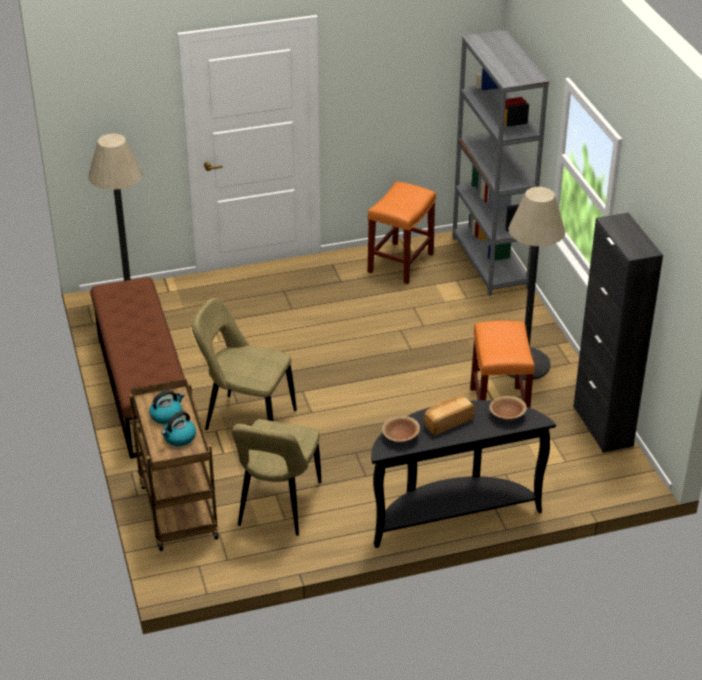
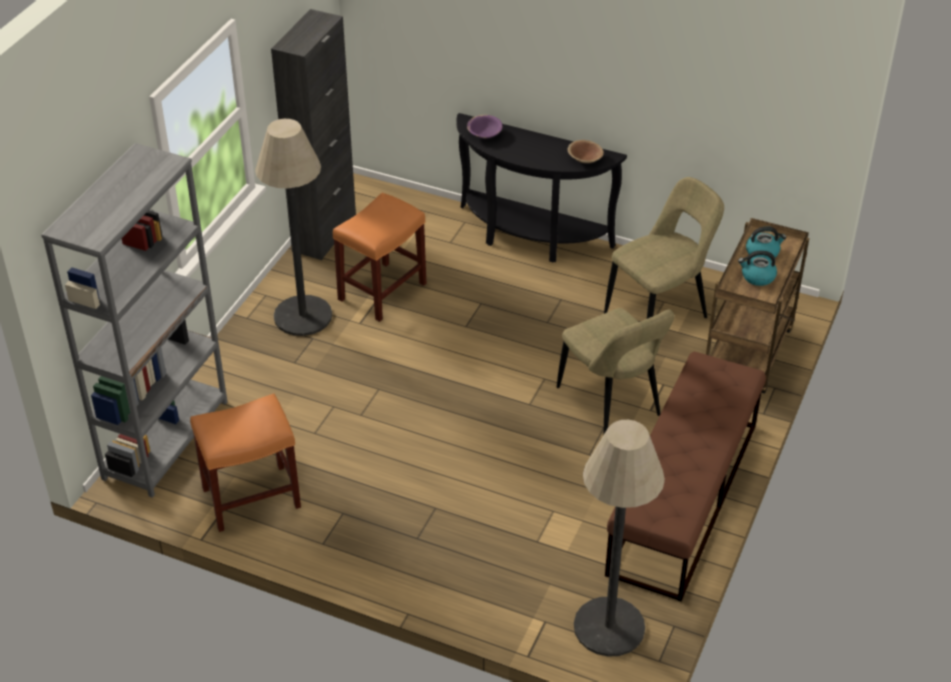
camera: 140 degrees left, 5 degrees up
bread [424,396,475,435] -> none
brown bowl [489,396,527,420] -> purple bowl [467,115,503,139]

